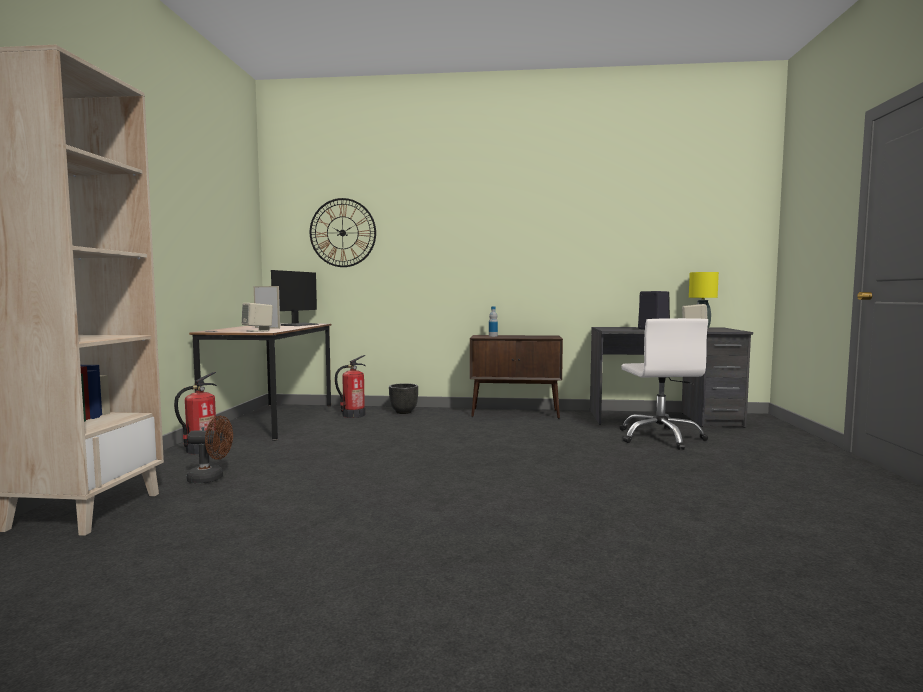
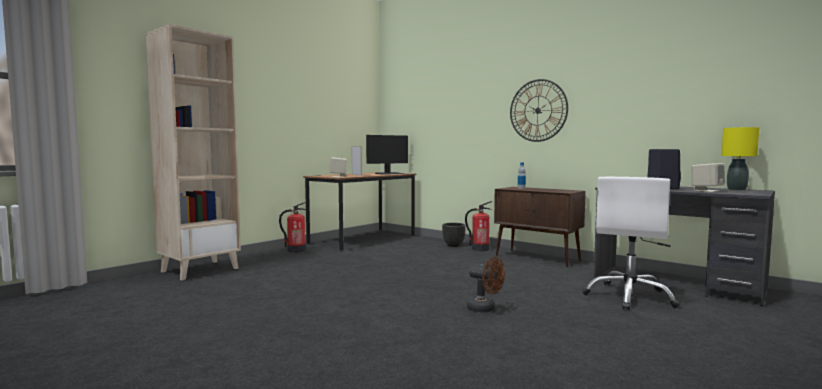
camera: 35 degrees right, 0 degrees up
brown fan [187,416,233,483] -> brown fan moved to [467,257,505,312]
wall clock [310,198,376,267] -> wall clock moved to [510,79,568,142]
fire extinguisher [335,355,366,418] -> fire extinguisher moved to [465,201,492,251]

